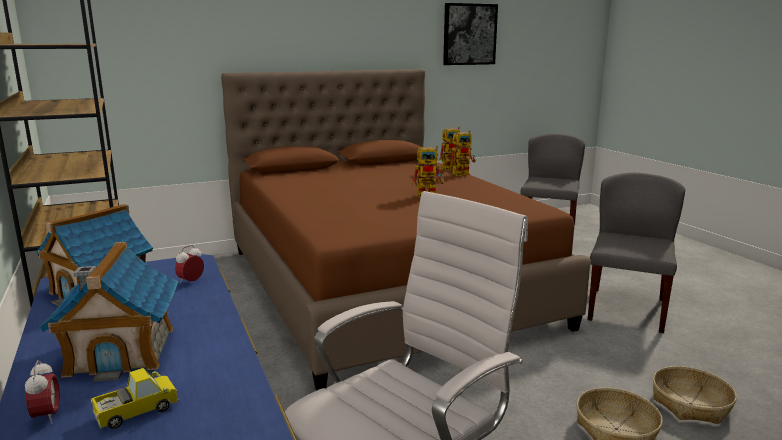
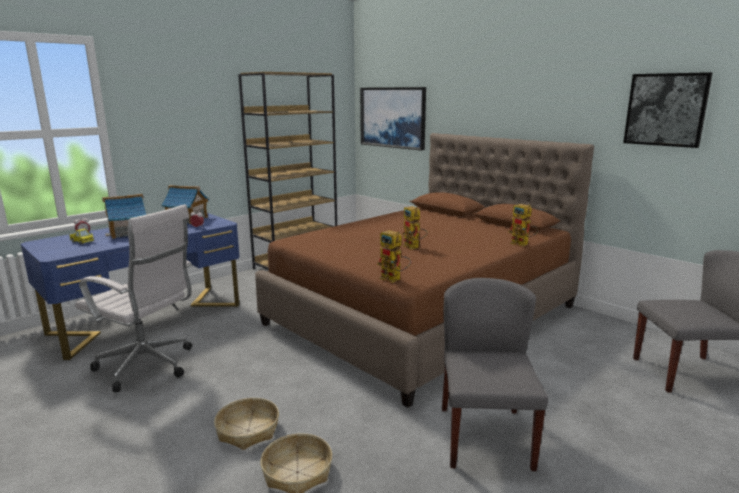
camera: 70 degrees right, 0 degrees up
toy robot [450,130,476,176] -> toy robot moved to [377,230,411,283]
grey chair [588,173,685,333] -> grey chair turned 90 degrees counterclockwise [442,278,548,471]
none -> picture [360,87,426,150]

